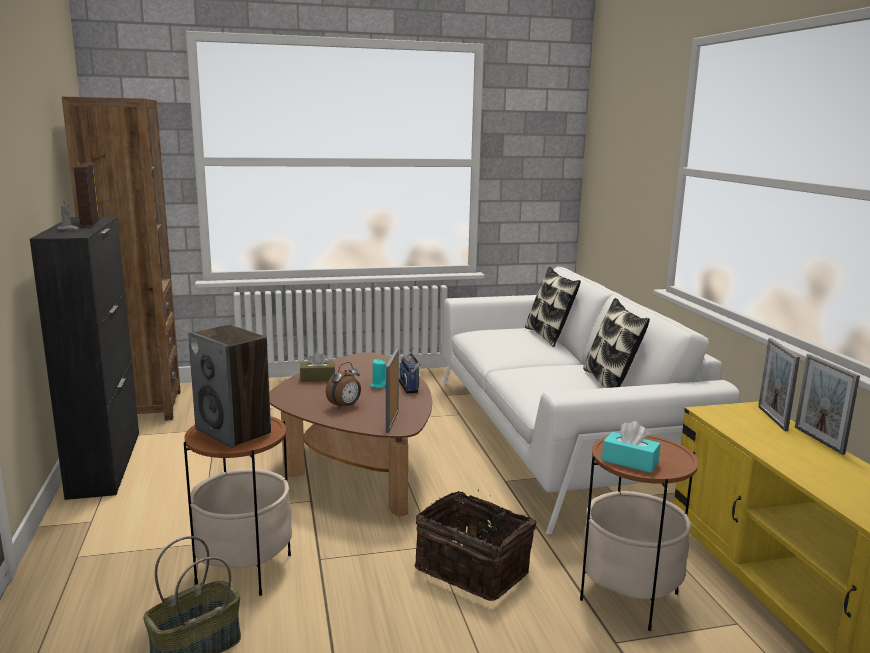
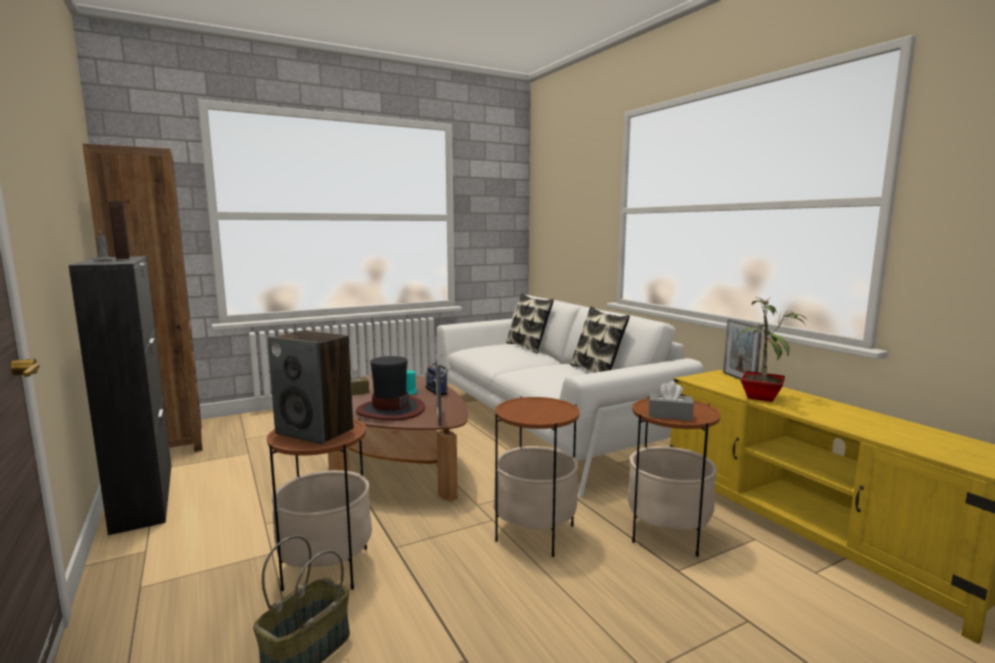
camera: 15 degrees left, 5 degrees down
alarm clock [326,362,361,409] -> hat [356,356,425,421]
basket [414,489,536,601] -> side table [494,397,580,557]
turquoise tissue box [602,421,661,473] -> grey tissue box [649,381,694,421]
picture frame [795,354,860,455] -> none
none -> potted plant [736,297,807,402]

